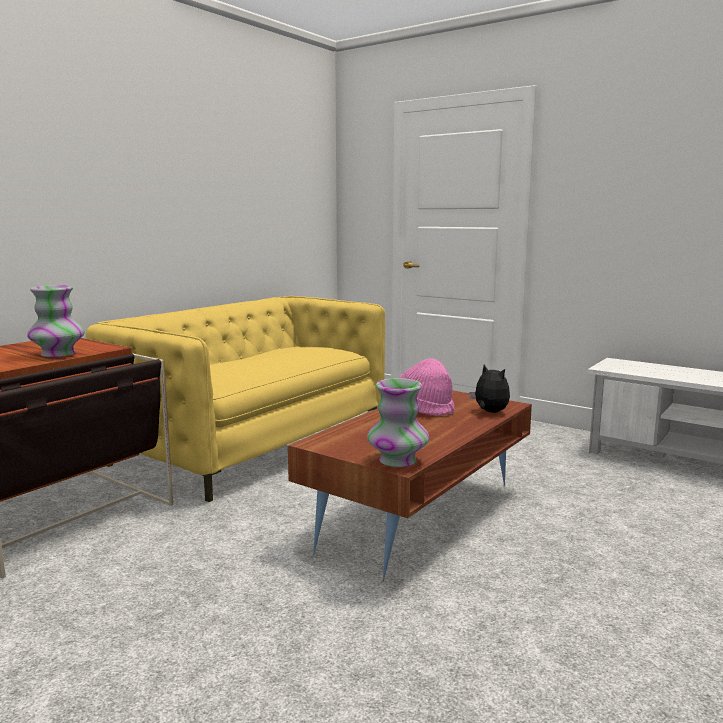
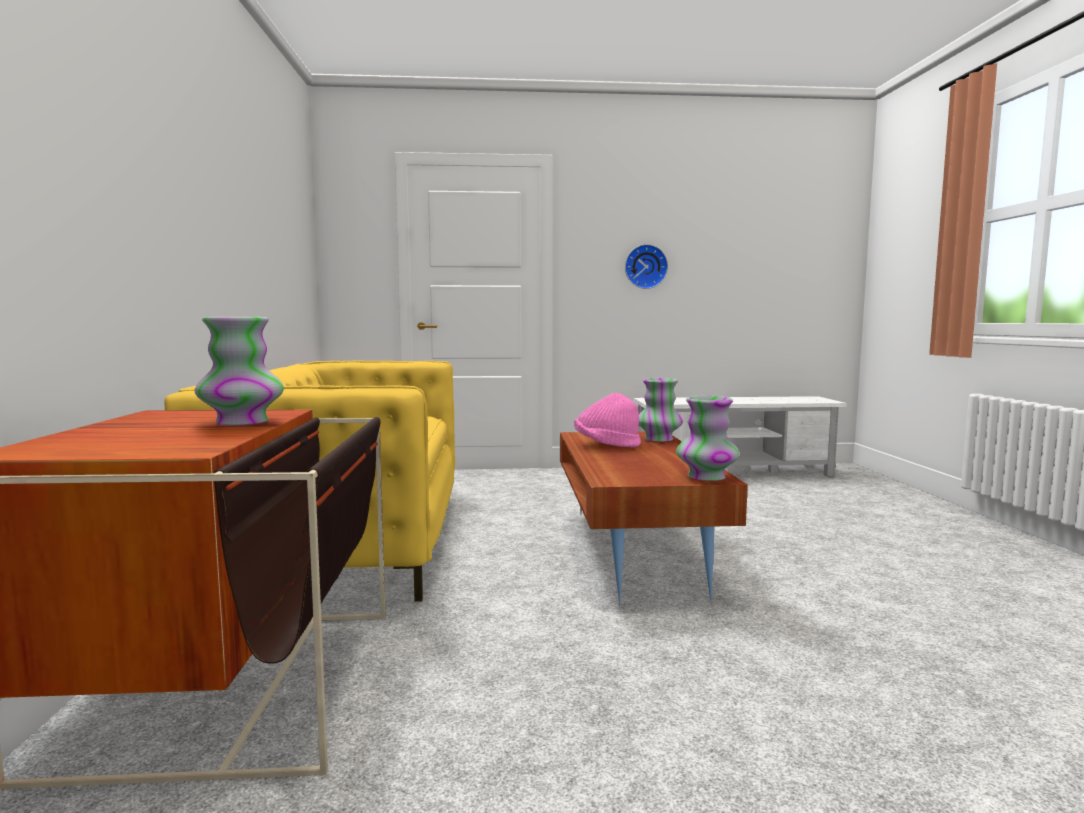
camera: 40 degrees left, 5 degrees down
plush toy [469,364,510,413] -> vase [639,378,683,442]
none -> wall clock [625,244,668,289]

